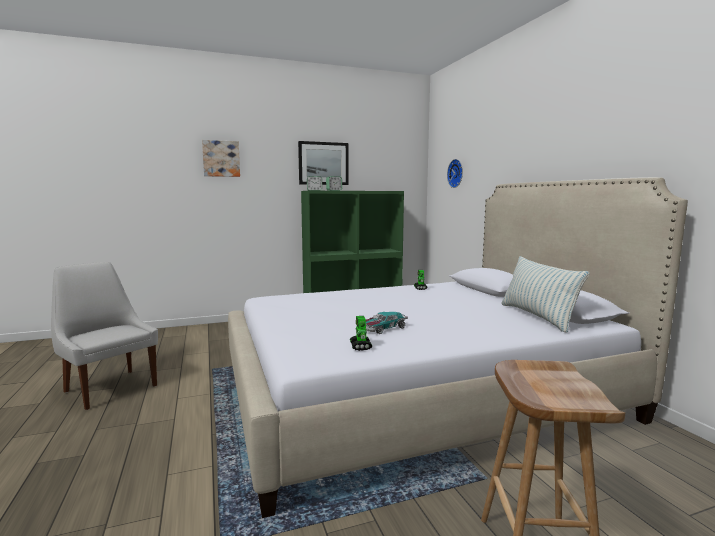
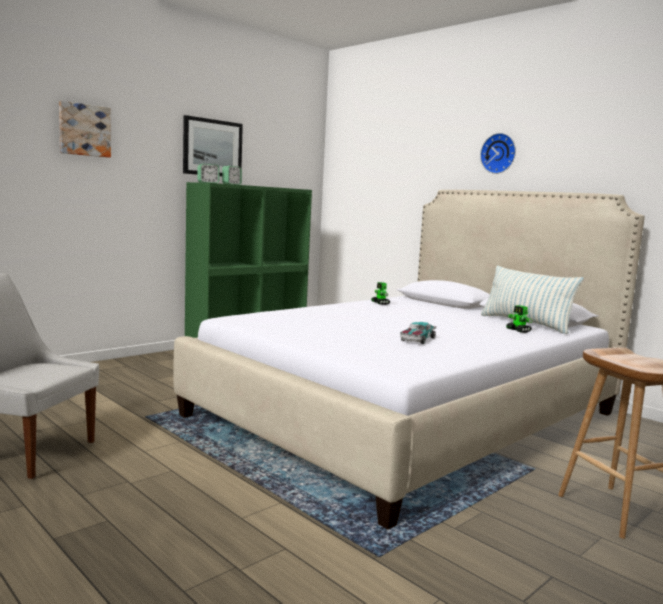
camera: 25 degrees left, 0 degrees up
toy robot [350,316,372,351] -> toy robot moved to [506,305,532,333]
wall clock [447,159,463,188] -> wall clock moved to [480,133,516,174]

